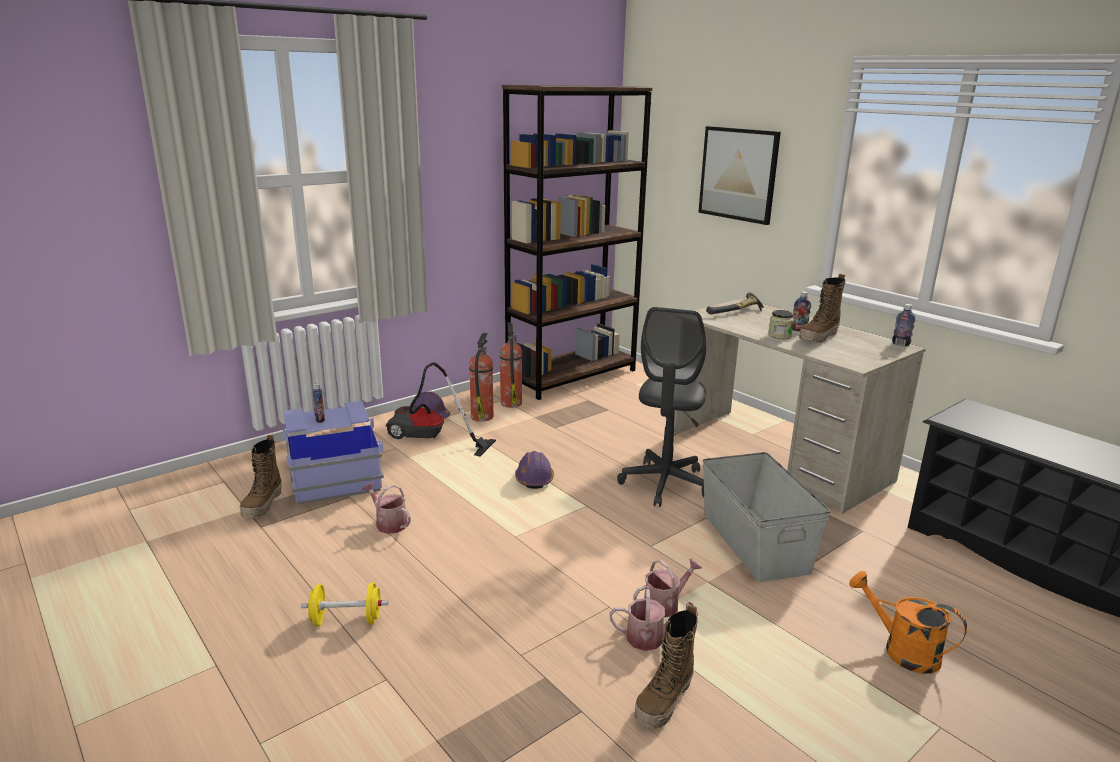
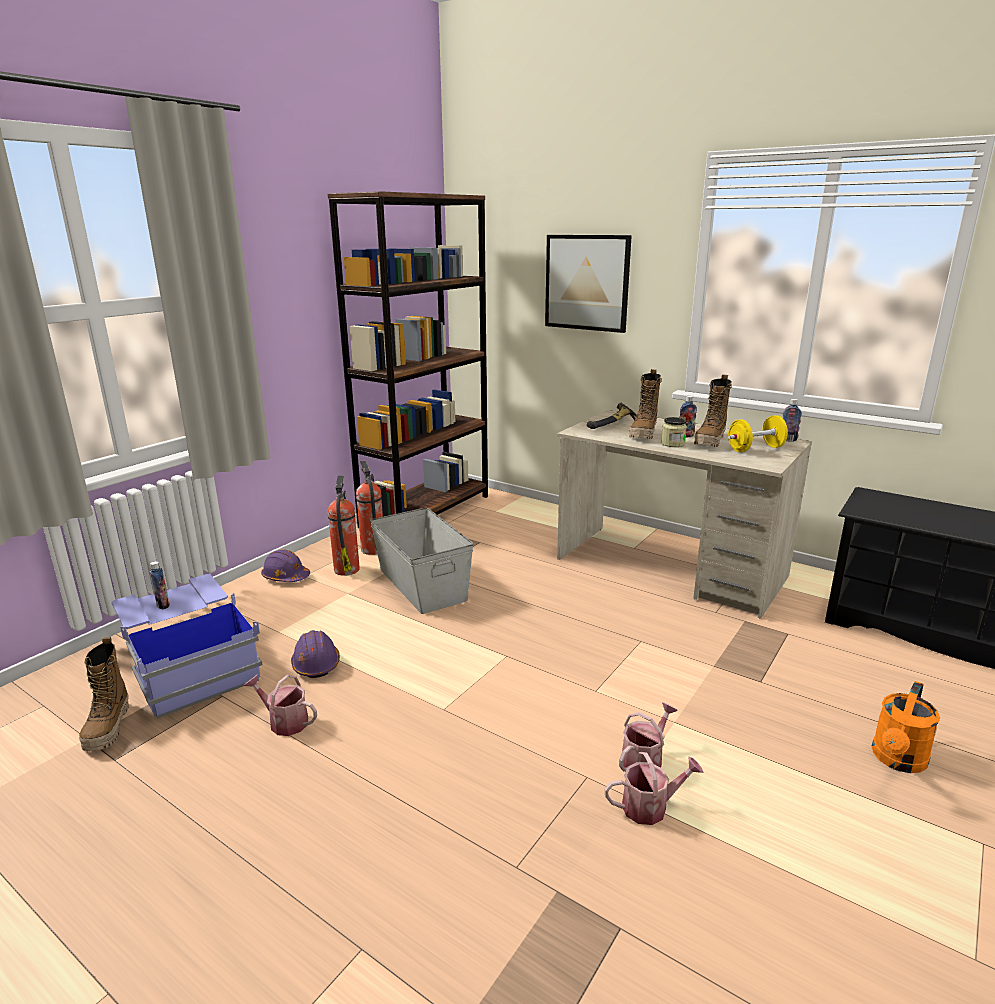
camera: 15 degrees left, 0 degrees up
yellow dumbbell [301,583,388,626] -> yellow dumbbell moved to [728,415,788,452]
vacuum cleaner [386,362,496,457] -> none
purple hard hat [515,451,554,489] -> purple hard hat moved to [291,630,340,678]
grey office chair [617,307,706,507] -> none
boot [635,604,698,729] -> boot moved to [629,369,662,439]
grey storage box [702,452,831,582] -> grey storage box moved to [370,508,474,614]
orange watering can [849,571,967,674] -> orange watering can turned 75 degrees counterclockwise [872,681,940,773]

